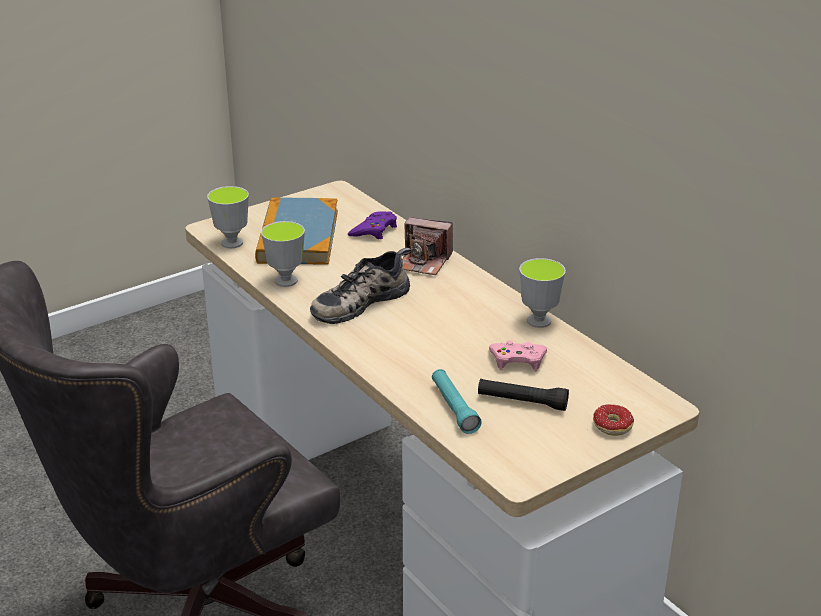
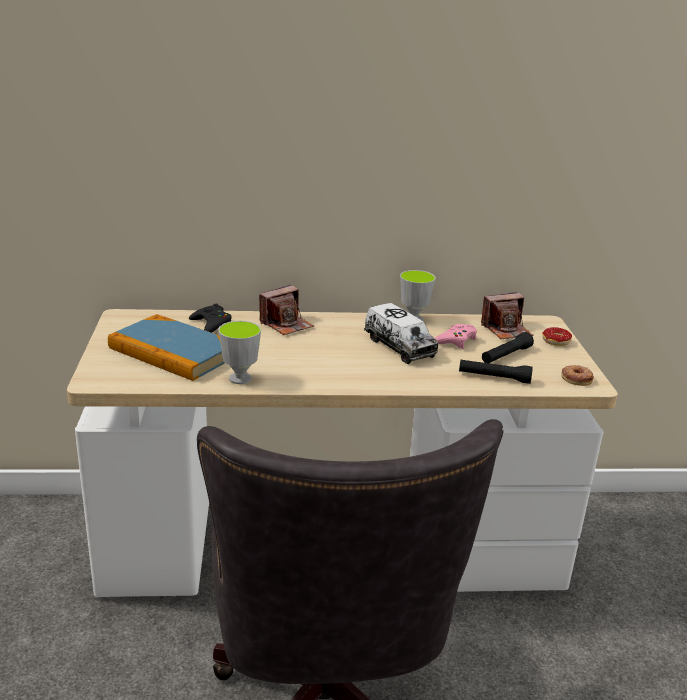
camera: 60 degrees left, 5 degrees down
cup [207,186,249,248] -> none
shoe [310,248,411,324] -> none
purple game controller [348,211,397,239] -> black game controller [189,304,232,333]
turquoise flashlight [432,369,482,434] -> black flashlight [459,359,533,384]
none -> toy truck [364,303,439,364]
none -> camera [481,292,533,339]
none -> donut [562,365,594,386]

